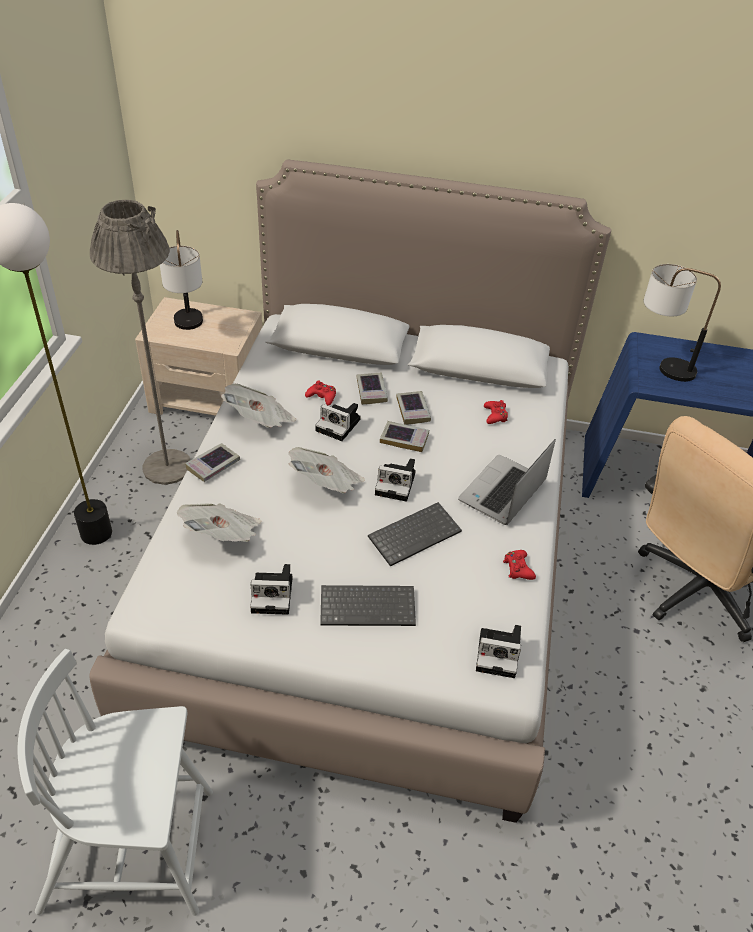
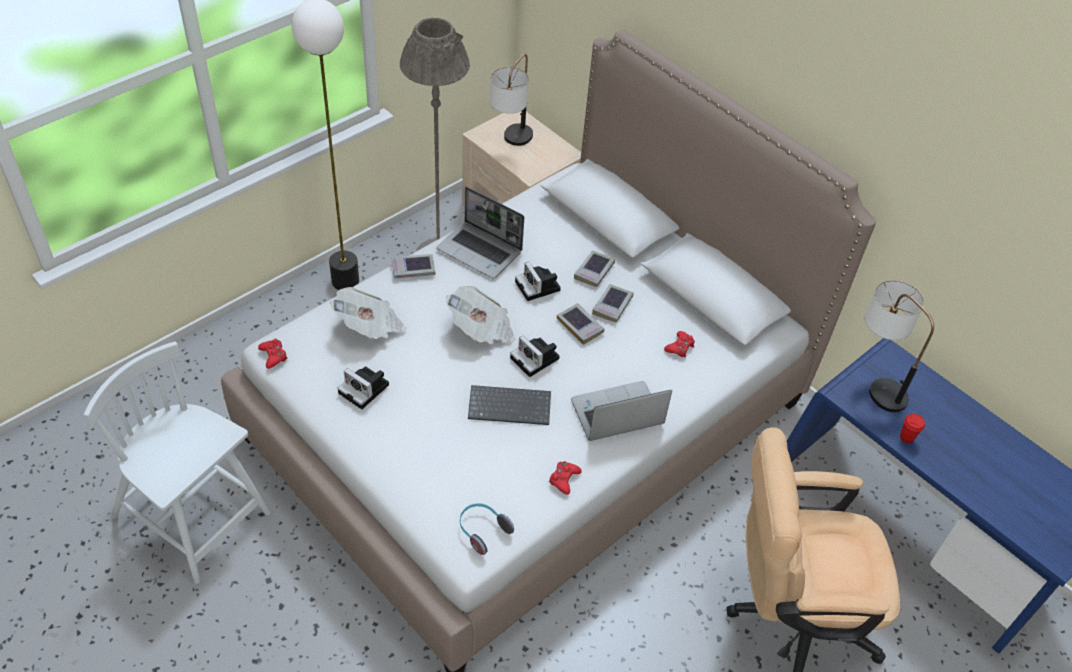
camera: 35 degrees right, 5 degrees up
newspaper [221,384,296,428] -> laptop [437,187,524,279]
red game controller [305,381,336,406] -> red game controller moved to [258,339,288,369]
keyboard [320,585,416,626] -> none
camera [476,625,521,678] -> headphones [460,503,514,555]
none -> red cup [900,414,925,443]

